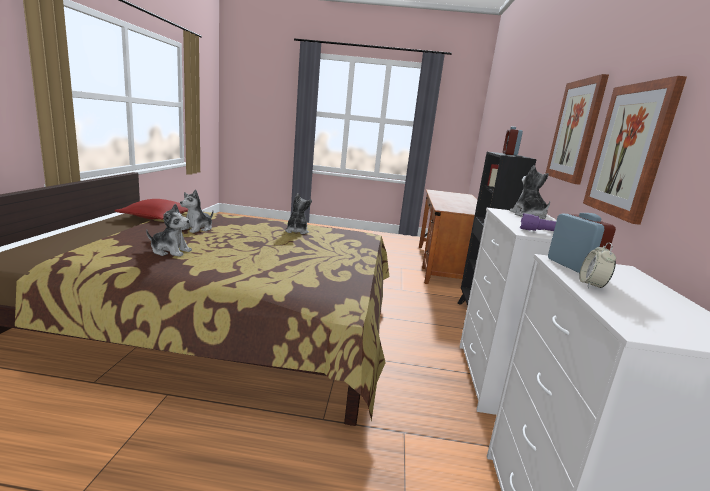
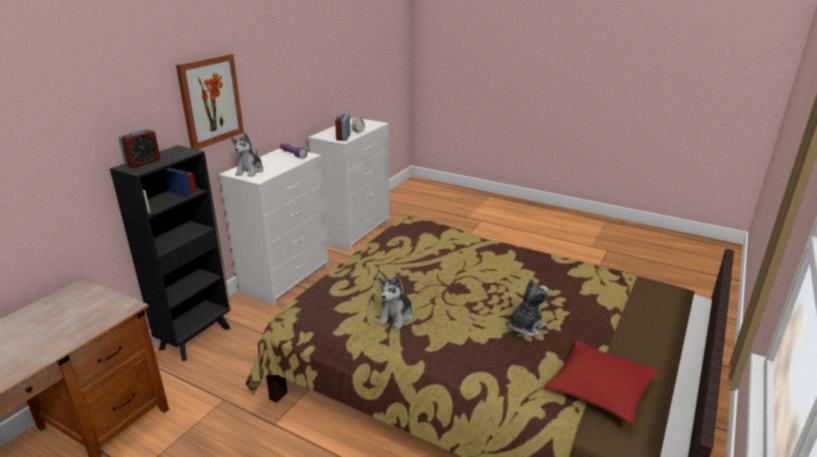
camera: 155 degrees left, 10 degrees up
plush toy [146,204,192,257] -> none
picture [583,76,687,225] -> none

